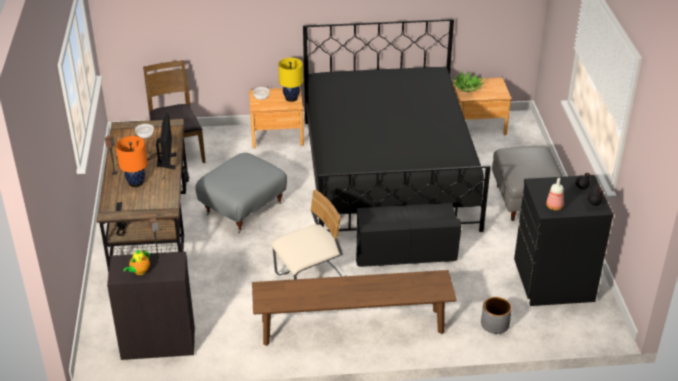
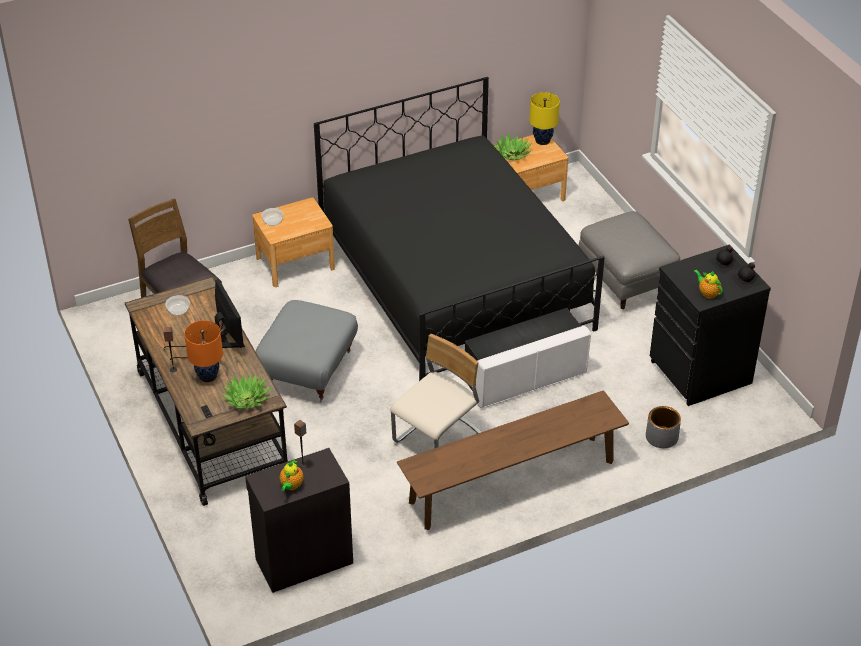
camera: 20 degrees left, 5 degrees up
yellow table lamp [278,58,303,102] -> yellow table lamp moved to [529,92,560,145]
black ottoman [356,203,462,267] -> white ottoman [465,308,591,408]
bottle [546,178,564,210] -> teapot [694,270,723,299]
none -> potted plant [221,374,271,409]

